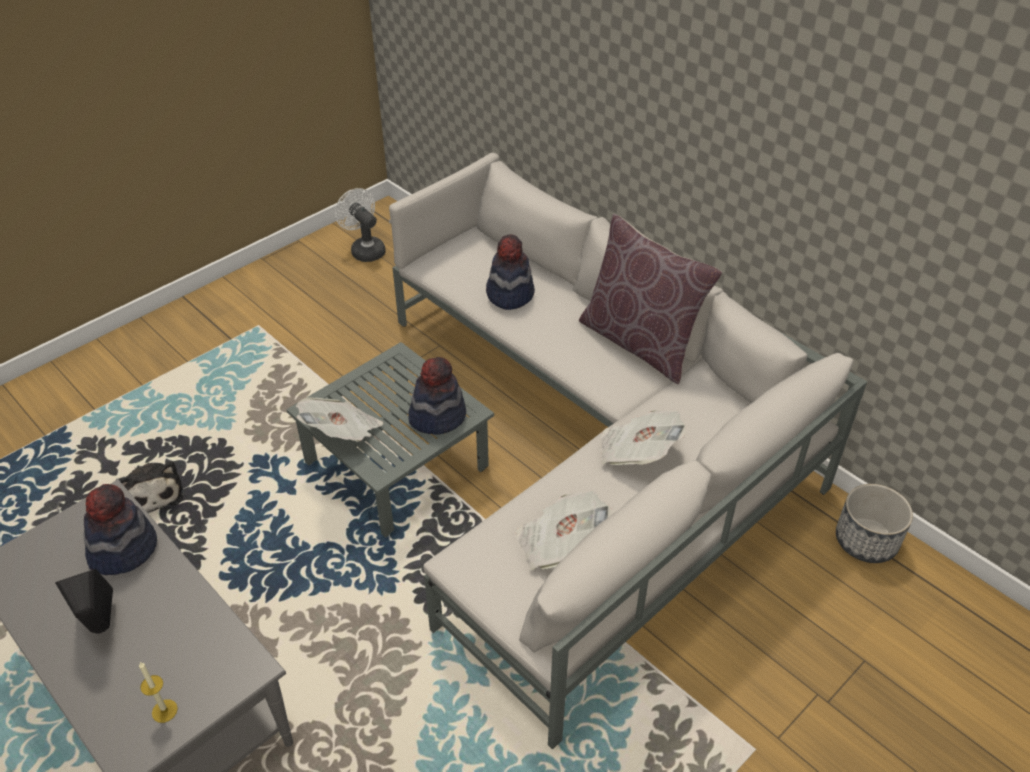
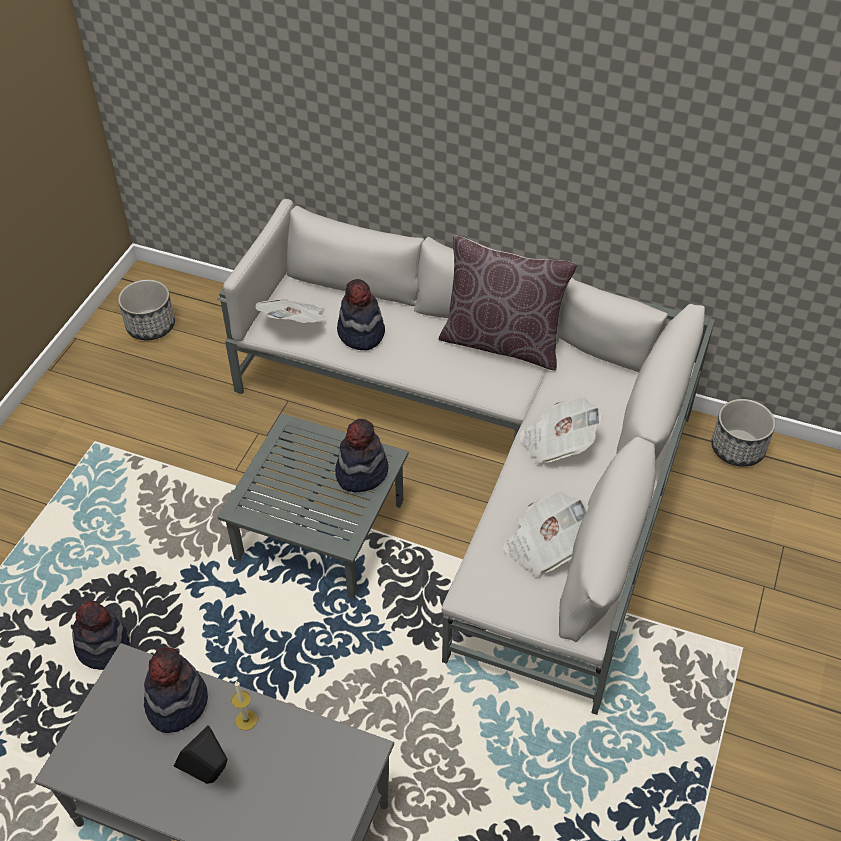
camera: 25 degrees left, 5 degrees up
plush toy [115,461,184,514] -> hat [72,601,130,670]
candle [139,662,178,723] -> candle moved to [232,681,257,730]
newspaper [296,397,383,442] -> newspaper moved to [256,299,325,323]
white fan [335,188,386,262] -> planter [118,279,175,340]

